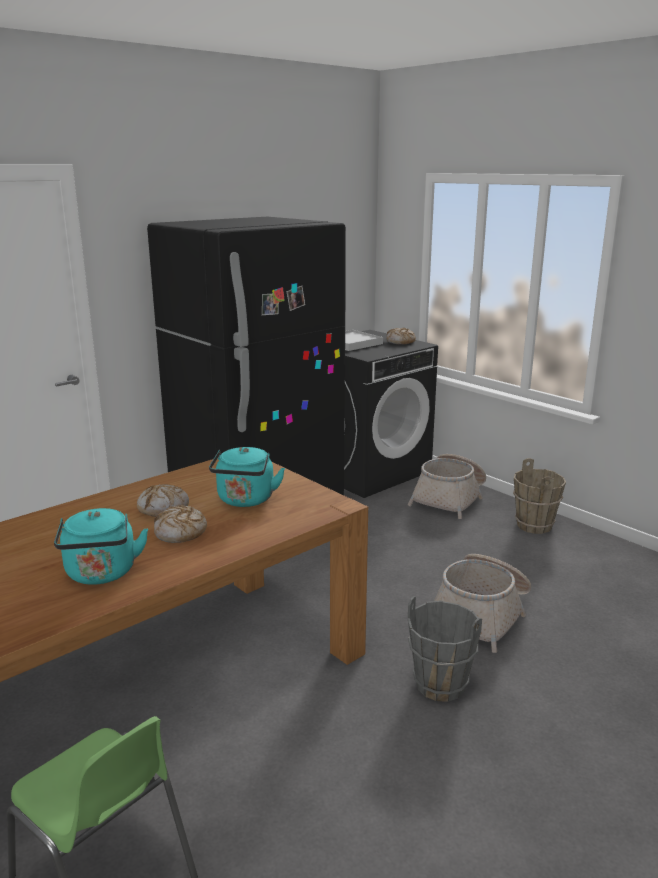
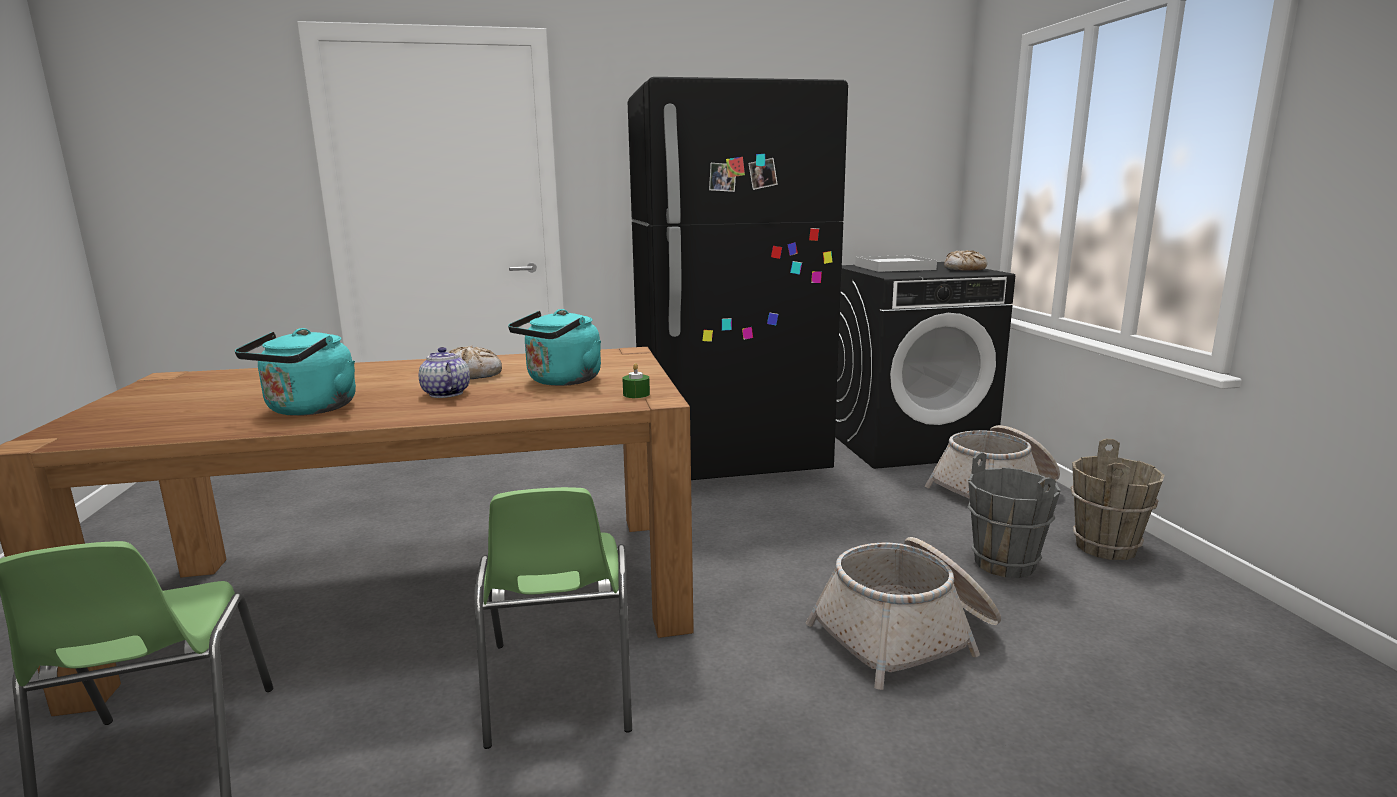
camera: 30 degrees right, 5 degrees down
bread [154,505,207,543] -> teapot [419,347,470,398]
grey bucket [408,596,482,702] -> grey bucket moved to [968,452,1061,578]
none -> green chair [474,487,632,749]
none -> green candle [622,363,650,398]

